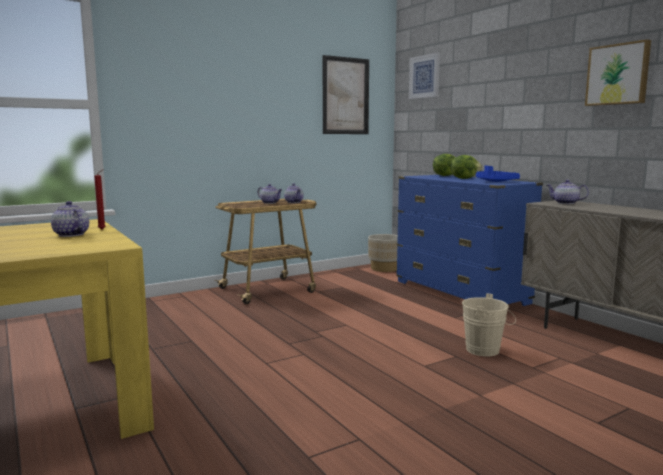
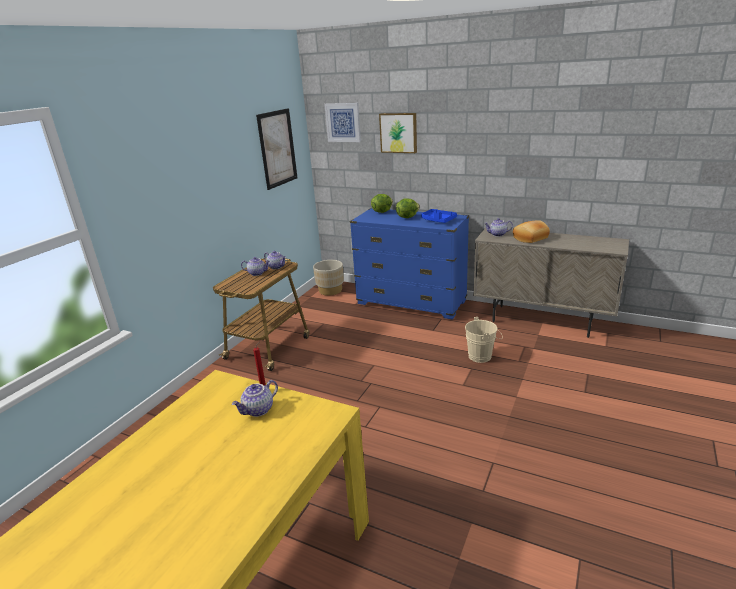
camera: 30 degrees left, 15 degrees up
teapot [51,201,89,237] -> teapot turned 60 degrees counterclockwise [232,380,278,417]
picture [585,39,651,106] -> picture moved to [379,113,417,153]
none -> bread [513,220,550,243]

